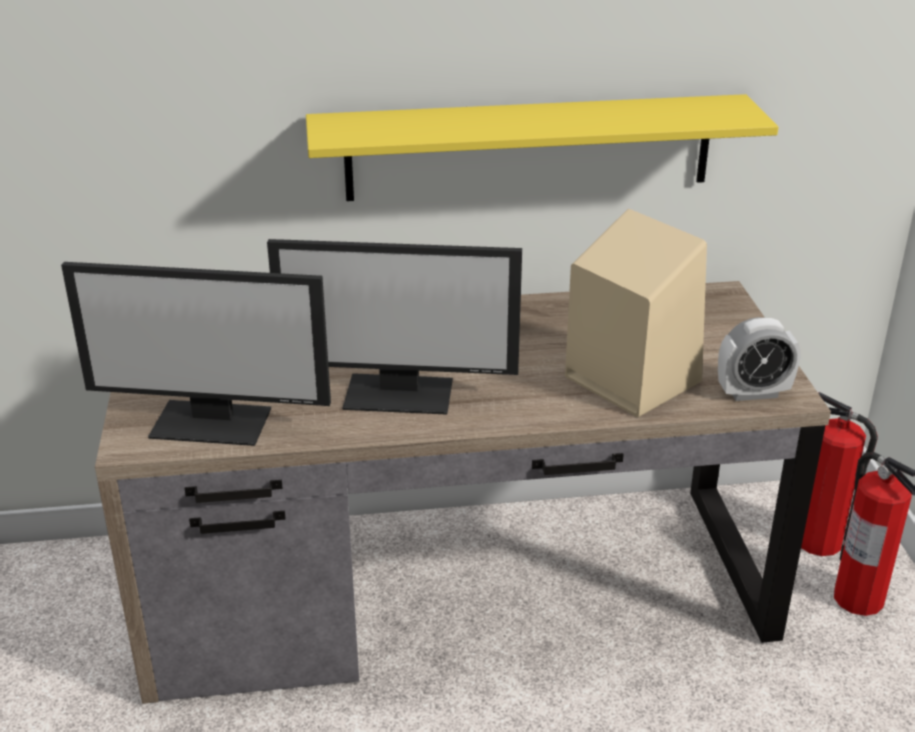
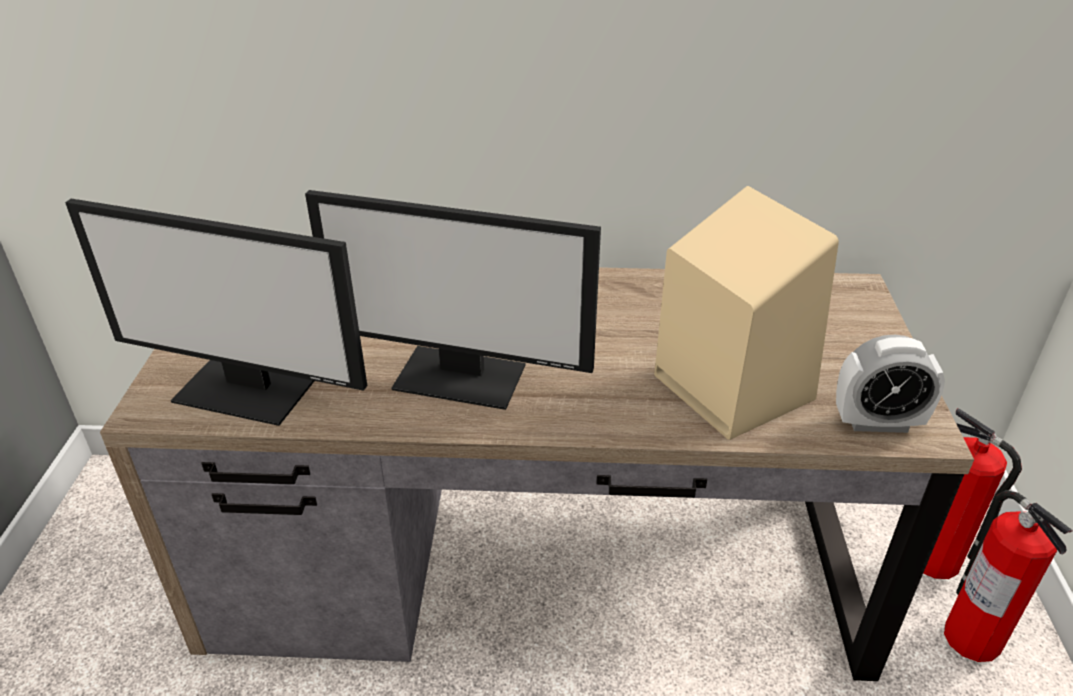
camera: 10 degrees right, 5 degrees up
yellow shelf [306,94,778,201] -> none

